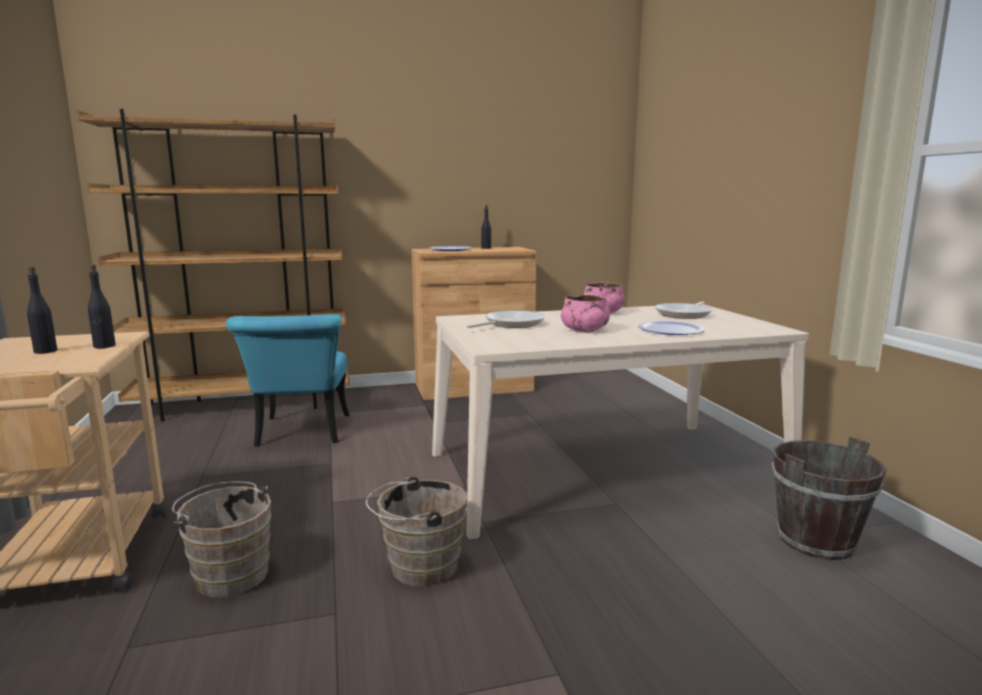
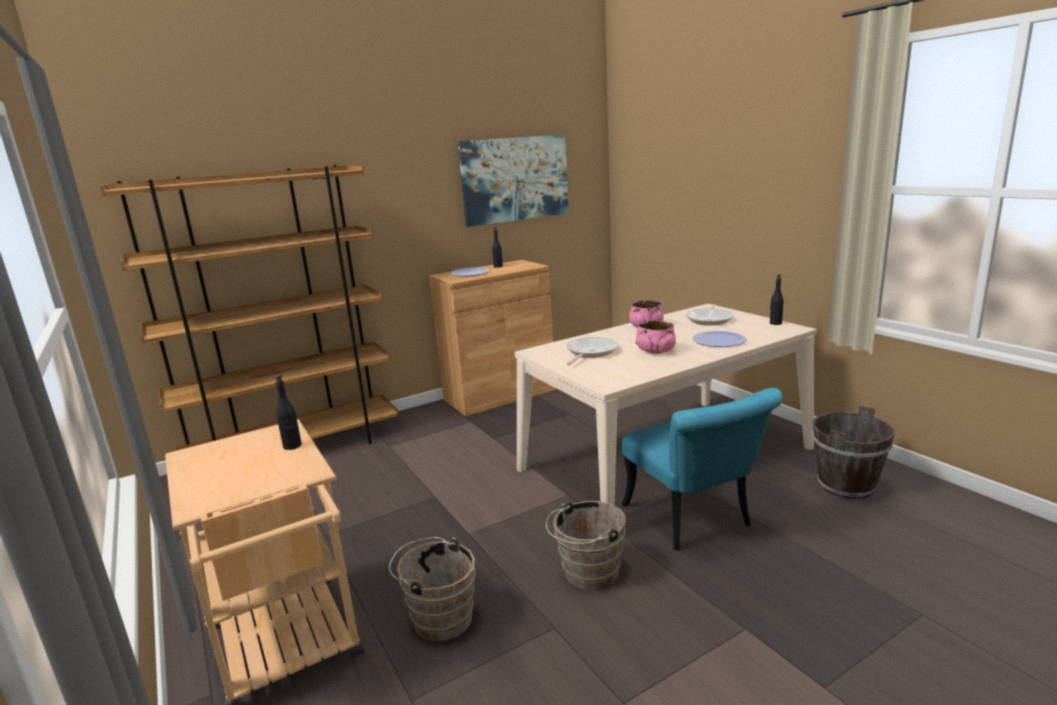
camera: 15 degrees left, 5 degrees up
black bottle [27,267,57,354] -> black bottle moved to [770,274,783,325]
turquoise chair [226,314,350,446] -> turquoise chair moved to [622,388,783,551]
none -> picture [458,135,569,227]

